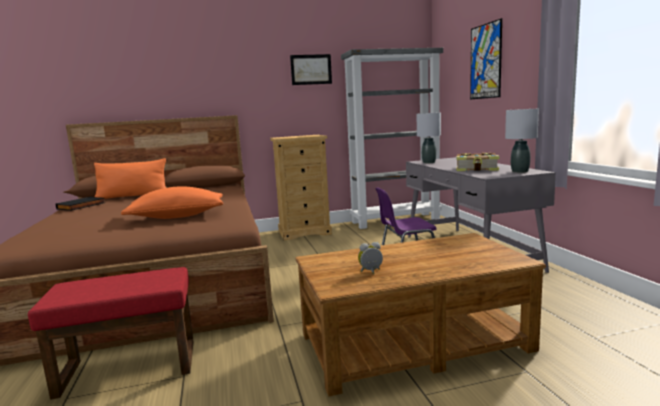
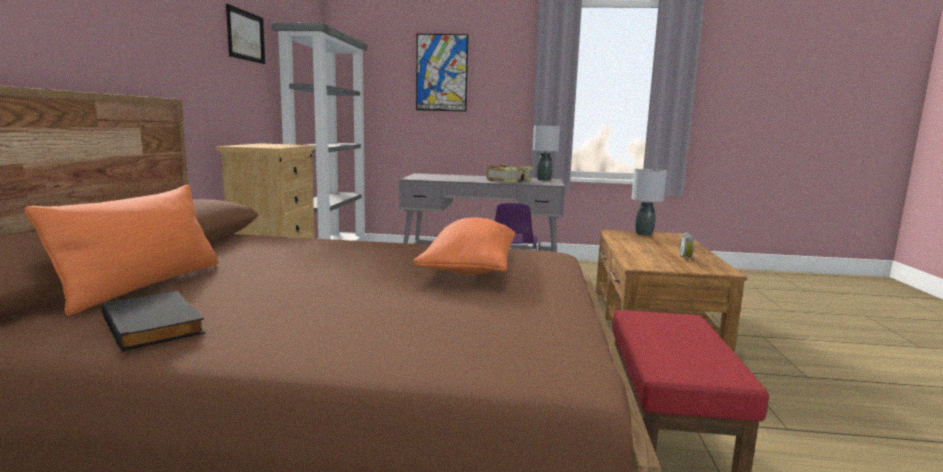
camera: 70 degrees left, 0 degrees up
grey table lamp [417,112,441,163] -> grey table lamp moved to [632,169,667,236]

